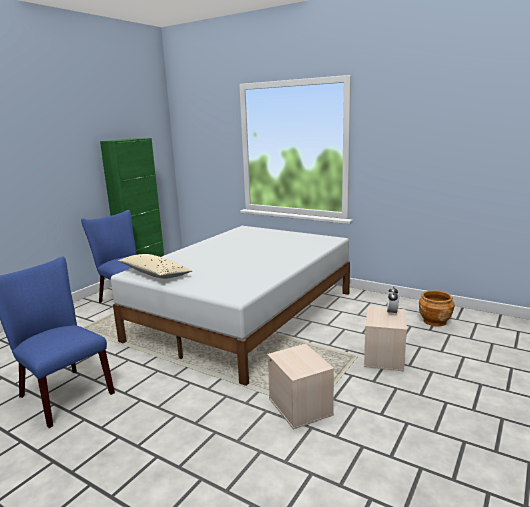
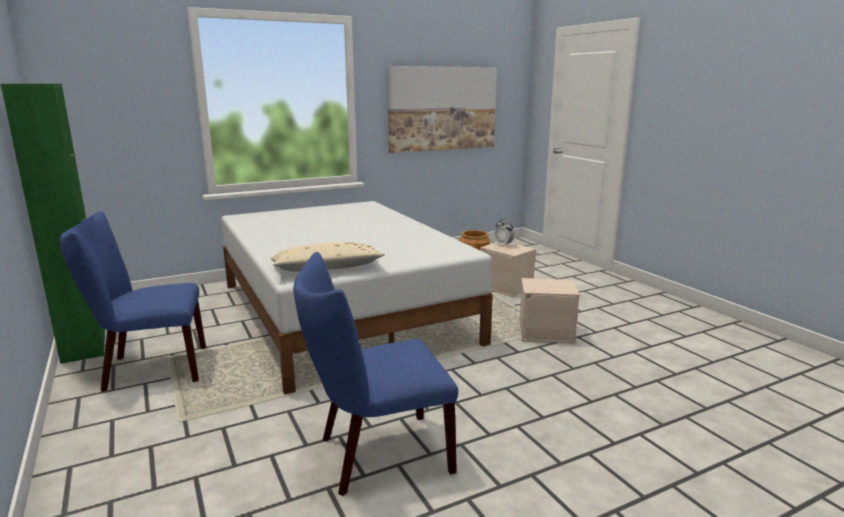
camera: 60 degrees left, 0 degrees up
none -> picture [388,66,497,153]

